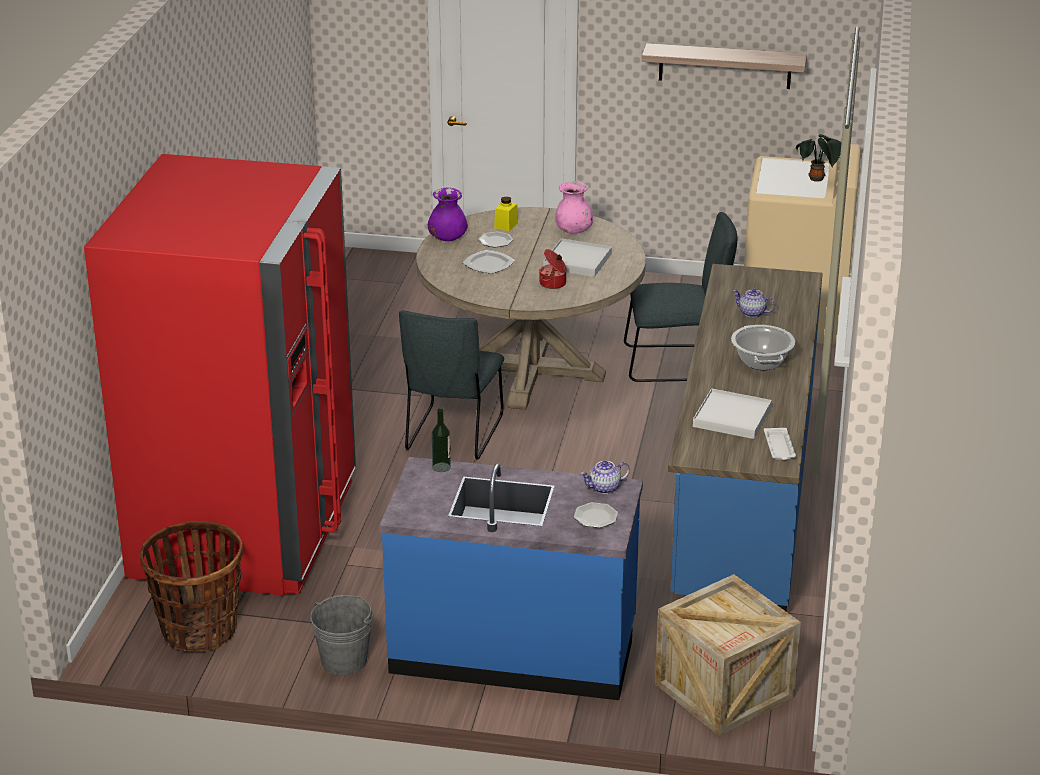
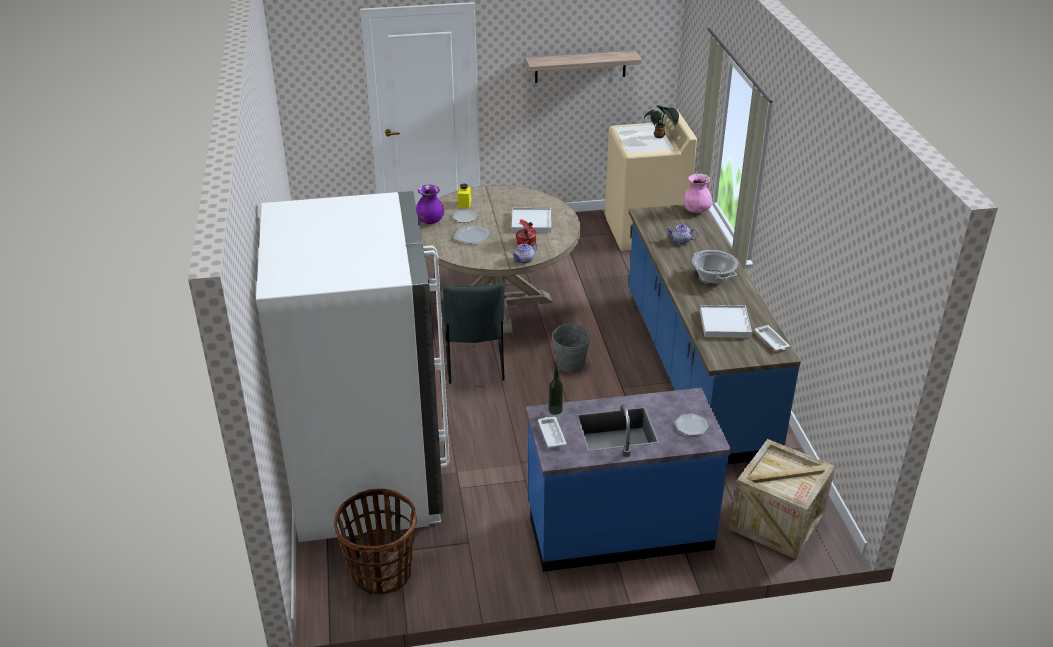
camera: 20 degrees left, 5 degrees up
red fridge [84,154,356,596] -> white fridge [256,191,449,542]
grey bucket [310,595,373,675] -> grey bucket moved to [552,323,591,373]
pink vase [555,181,593,234] -> pink vase moved to [684,174,712,213]
teapot [580,461,630,494] -> teapot moved to [512,242,537,264]
grey chair [624,212,737,382] -> none
none -> white tray [538,417,567,448]

